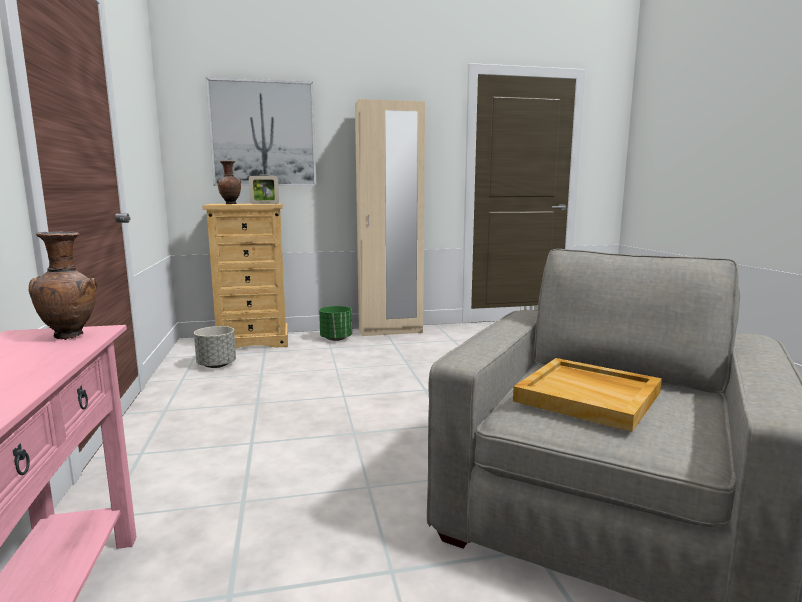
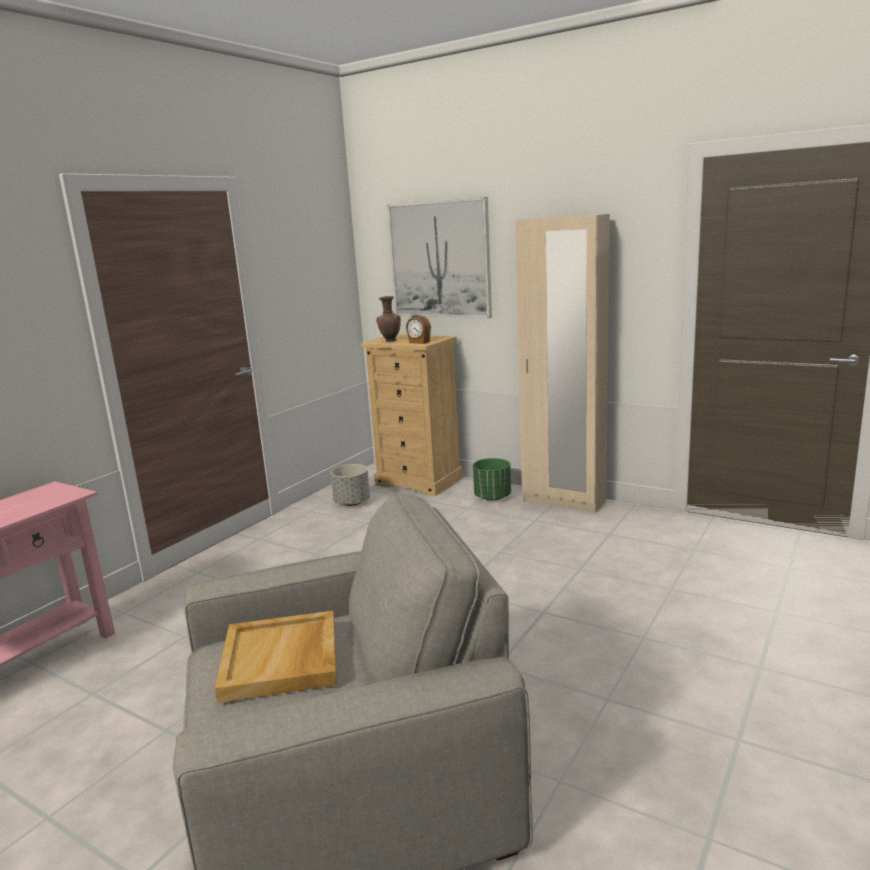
camera: 45 degrees right, 5 degrees up
brown vase [29,232,97,340] -> none
picture frame [249,176,279,204] -> alarm clock [406,315,431,344]

